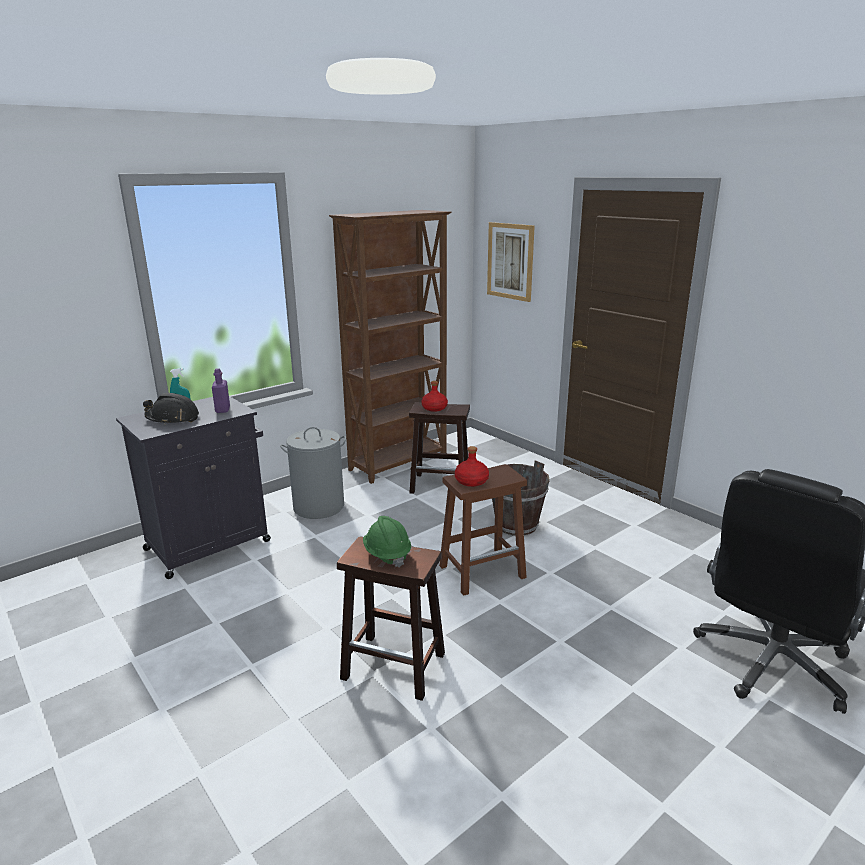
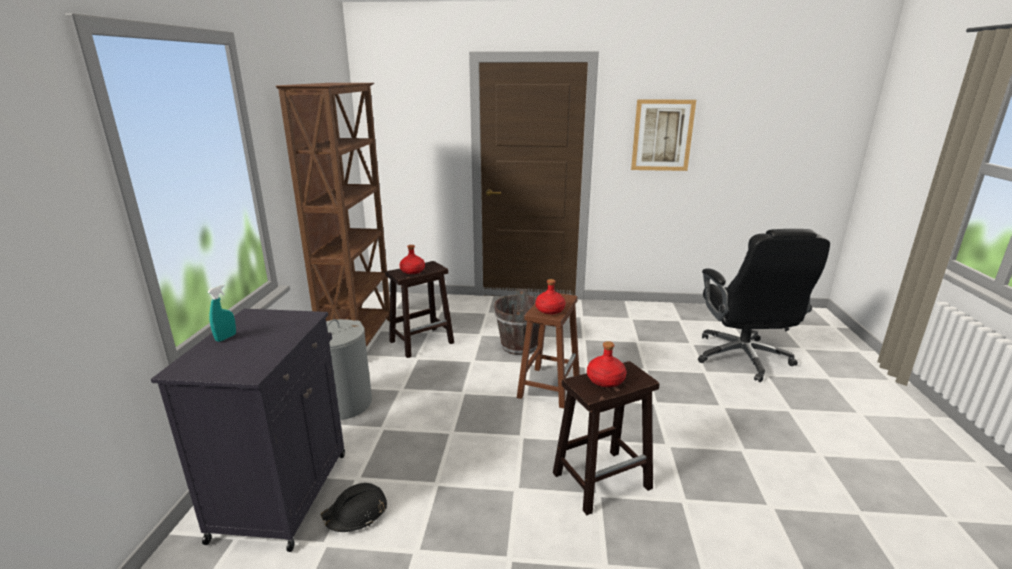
camera: 45 degrees left, 0 degrees up
black hard hat [143,393,199,425] -> black hard hat moved to [320,483,387,532]
purple bottle [212,368,230,413] -> none
green hard hat [363,516,411,567] -> red bottle [587,341,626,387]
picture [487,222,535,302] -> picture moved to [631,99,696,171]

